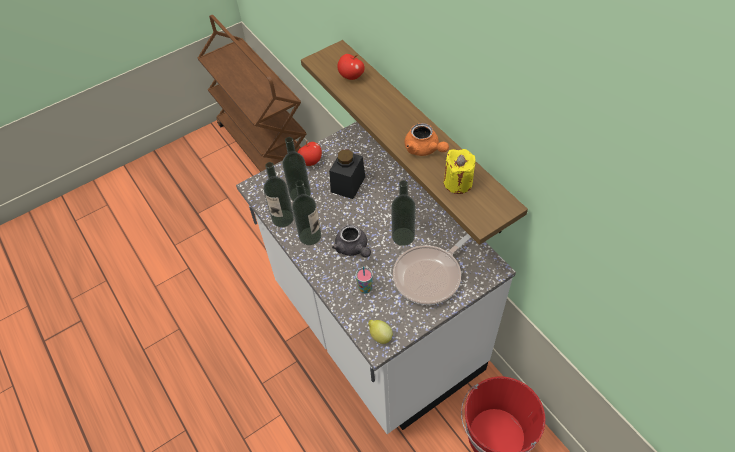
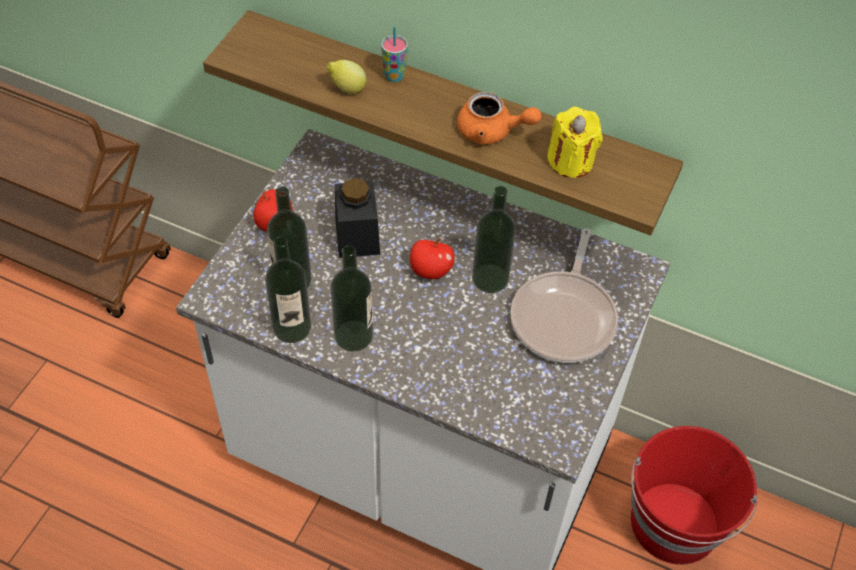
camera: 35 degrees left, 0 degrees up
grey teapot [332,225,371,257] -> none
apple [338,54,365,80] -> apple moved to [410,238,455,279]
cup [356,266,373,293] -> cup moved to [381,27,408,82]
lemon [368,320,393,344] -> lemon moved to [327,60,366,93]

